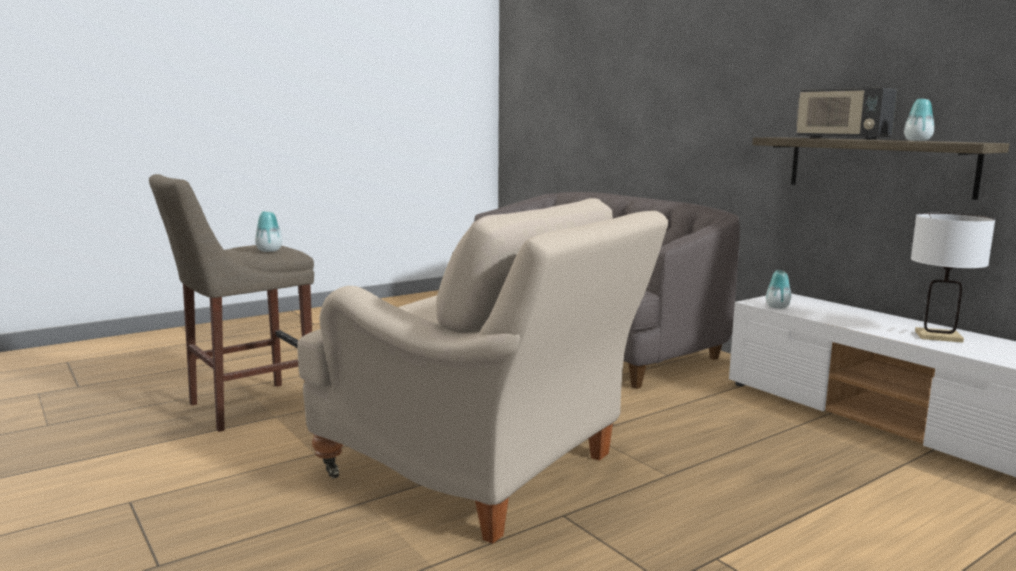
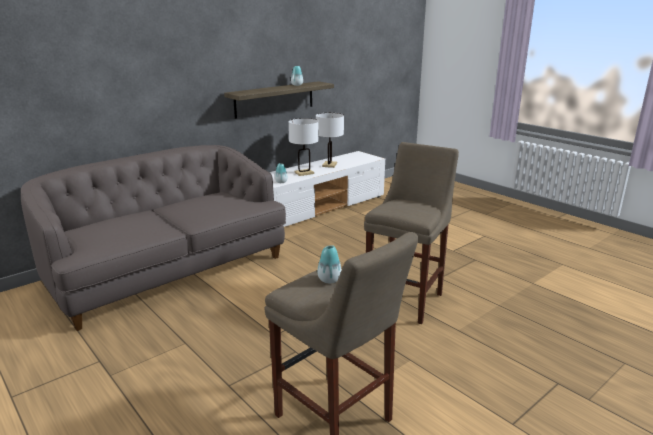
camera: 95 degrees left, 10 degrees up
beige armchair [297,198,668,544] -> beige stool [364,142,459,324]
radio [797,88,897,140] -> none
none -> white table lamp [289,118,319,176]

